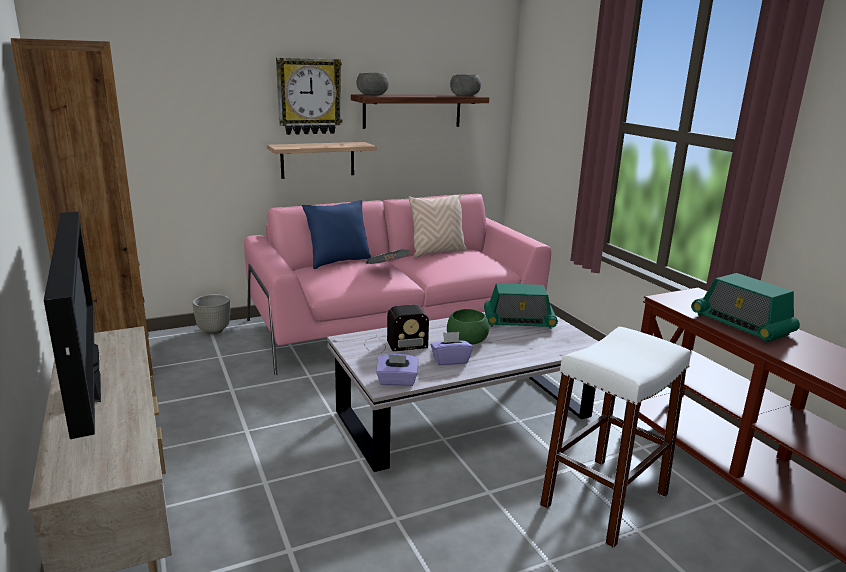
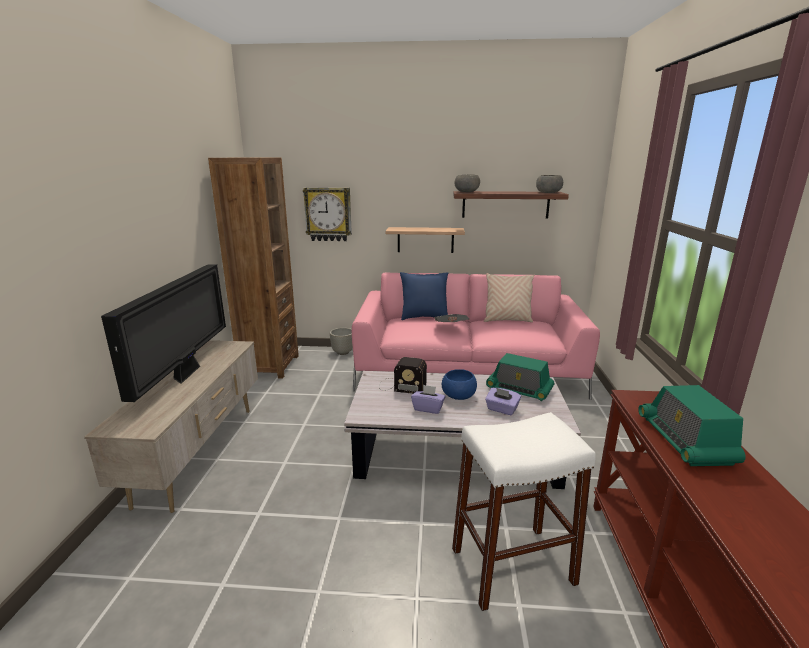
camera: 30 degrees right, 0 degrees up
wall clock [276,58,342,135] -> wall clock moved to [303,188,352,241]
purple tissue box [376,354,419,386] -> purple tissue box moved to [485,388,521,415]
green bowl [447,309,489,345] -> blue bowl [442,369,477,400]

